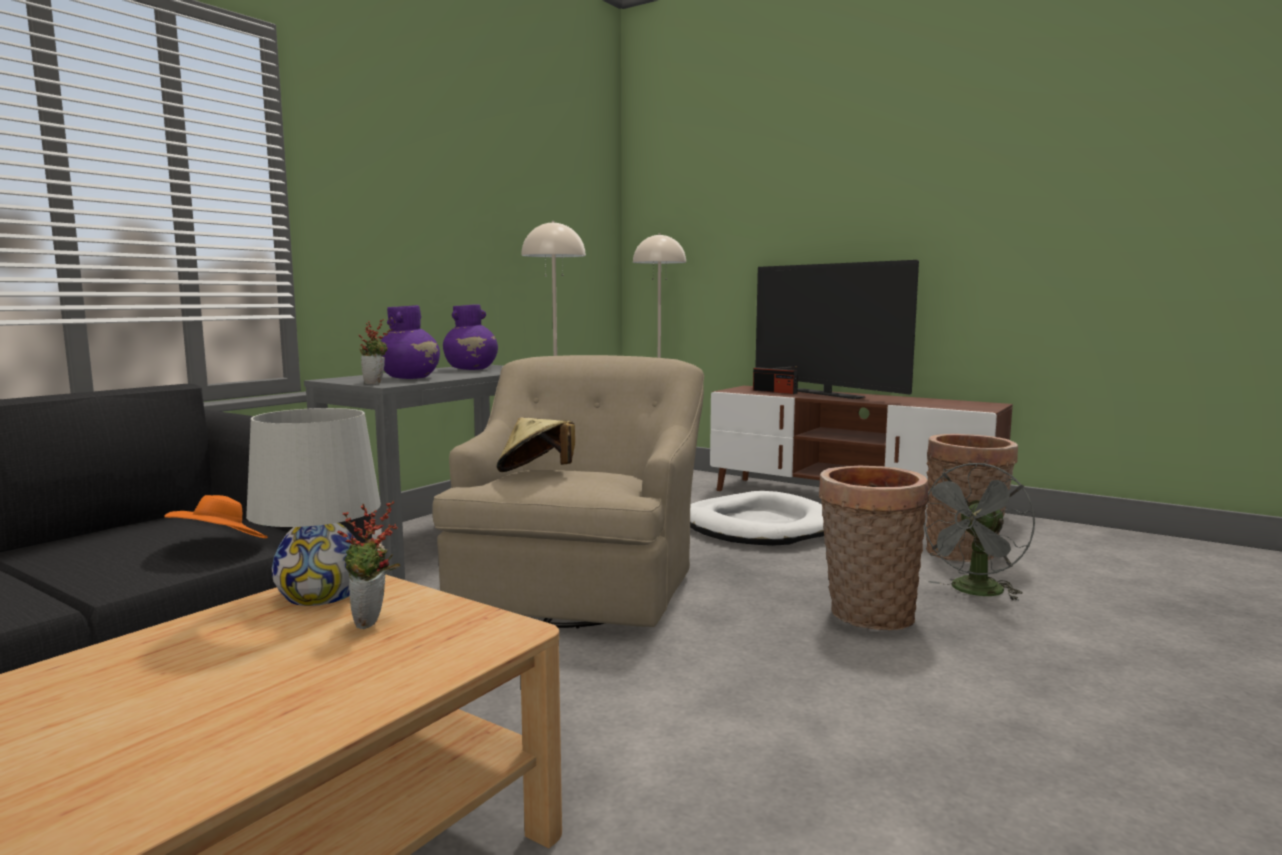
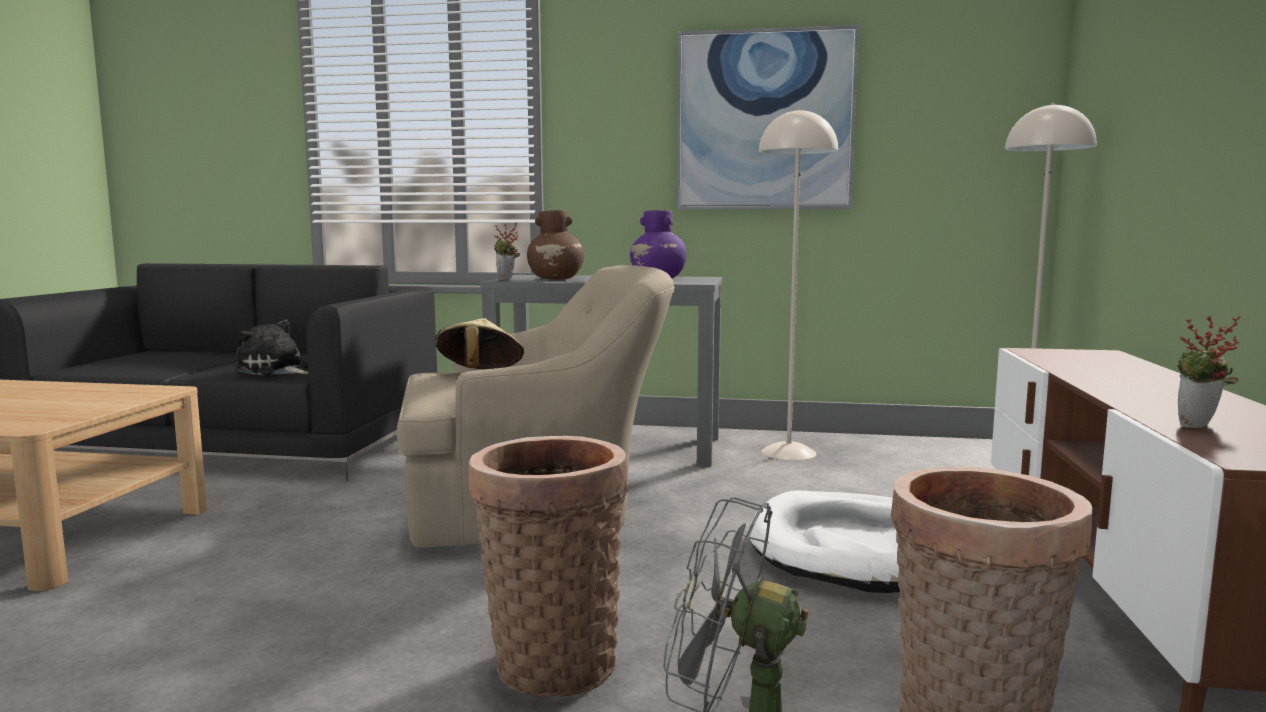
camera: 65 degrees right, 0 degrees up
orange hat [164,495,268,538] -> plush toy [236,320,308,375]
white table lamp [246,408,381,606] -> none
potted plant [337,501,400,629] -> potted plant moved to [1177,315,1240,428]
purple vase [381,305,440,379] -> brown vase [527,210,584,280]
radio [753,366,798,394] -> none
television [755,260,919,399] -> none
none -> picture [677,25,859,209]

